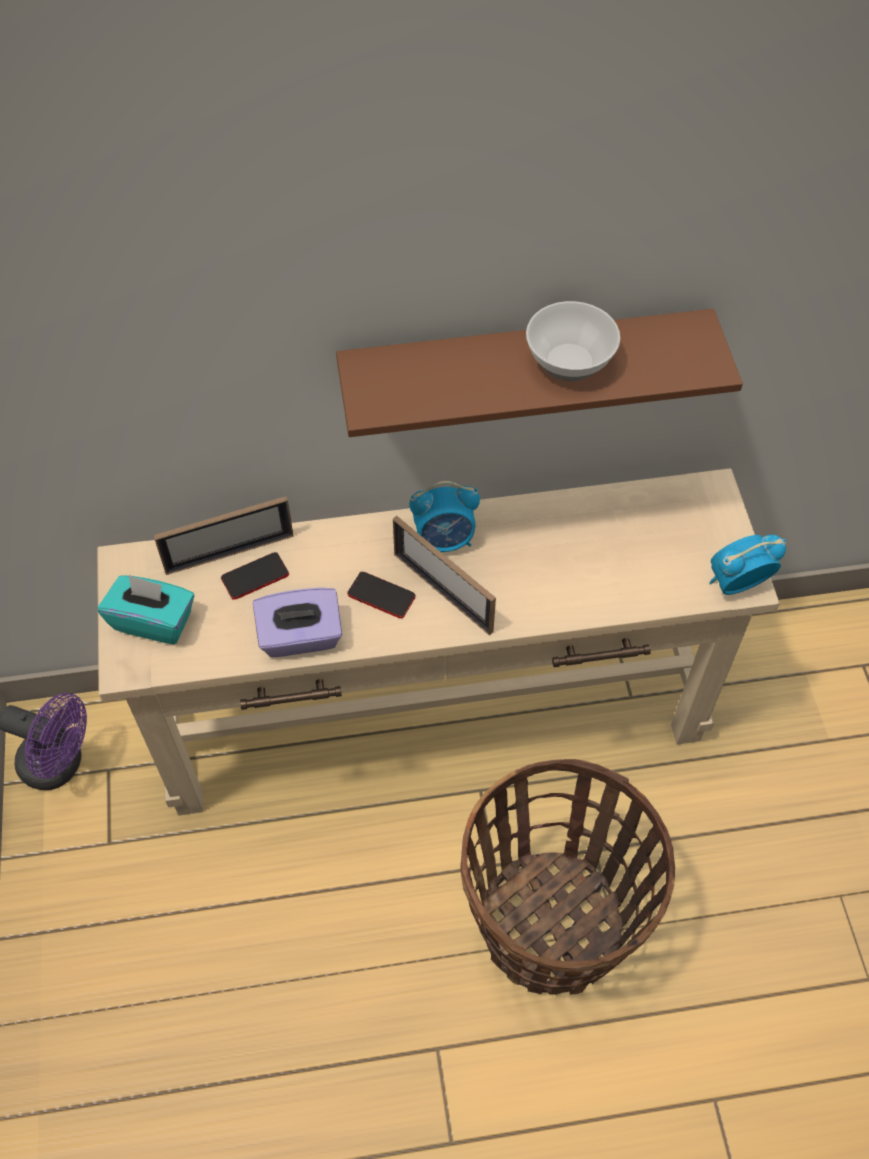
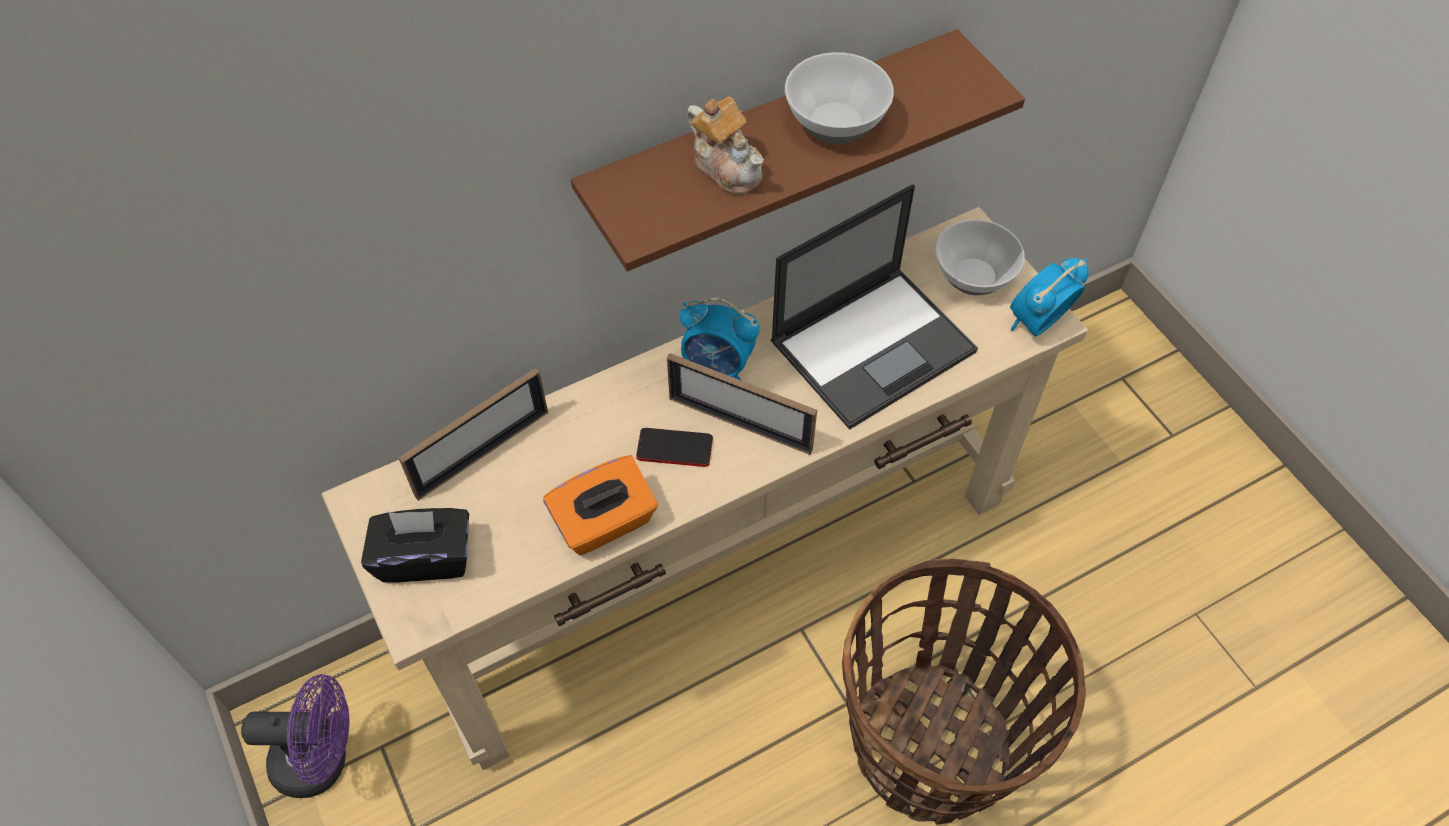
camera: 20 degrees left, 0 degrees up
turquoise tissue box [98,575,194,644] -> black tissue box [361,508,469,583]
phone [221,552,289,600] -> none
purple tissue box [253,587,342,657] -> orange tissue box [543,455,658,555]
alarm clock [409,481,480,552] -> alarm clock turned 45 degrees clockwise [680,298,760,381]
none -> teapot [686,97,764,195]
none -> laptop [771,184,978,430]
none -> bowl [935,219,1025,295]

